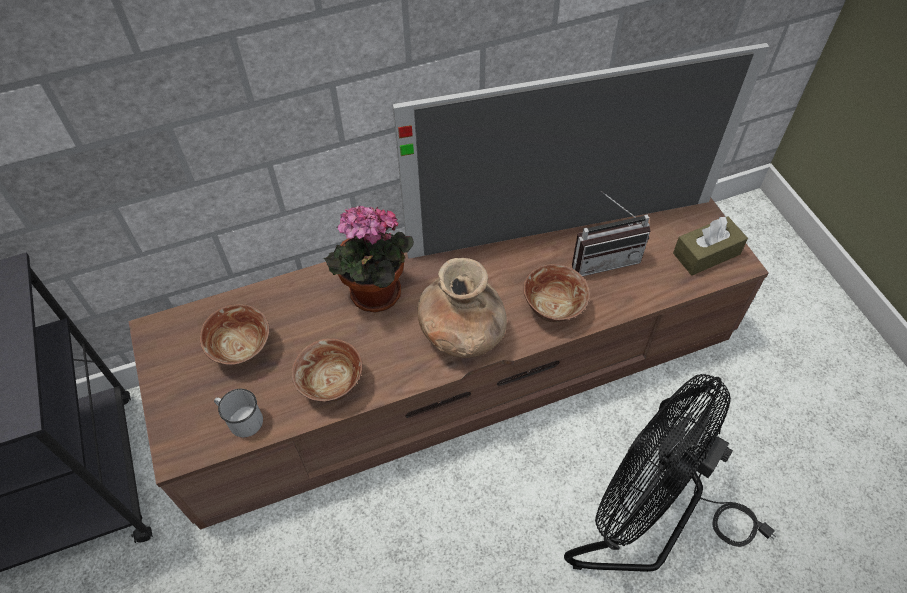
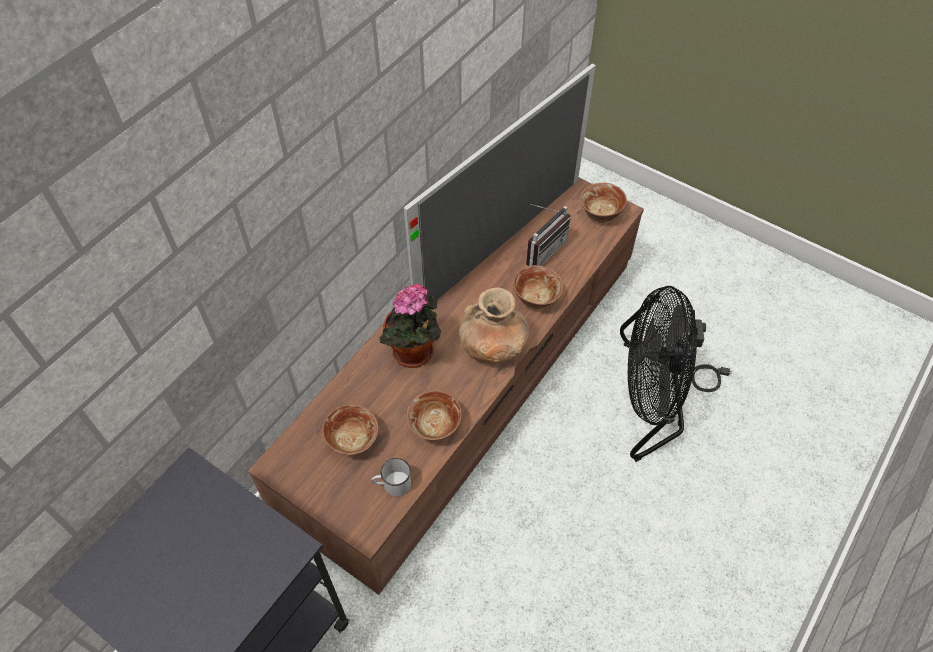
camera: 35 degrees left, 0 degrees up
brown tissue box [673,216,748,275] -> bowl [580,183,627,222]

